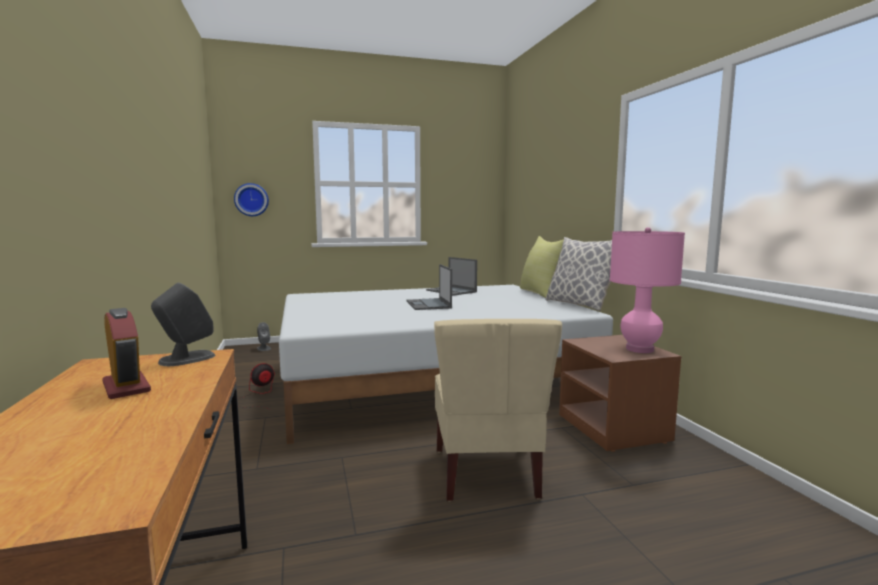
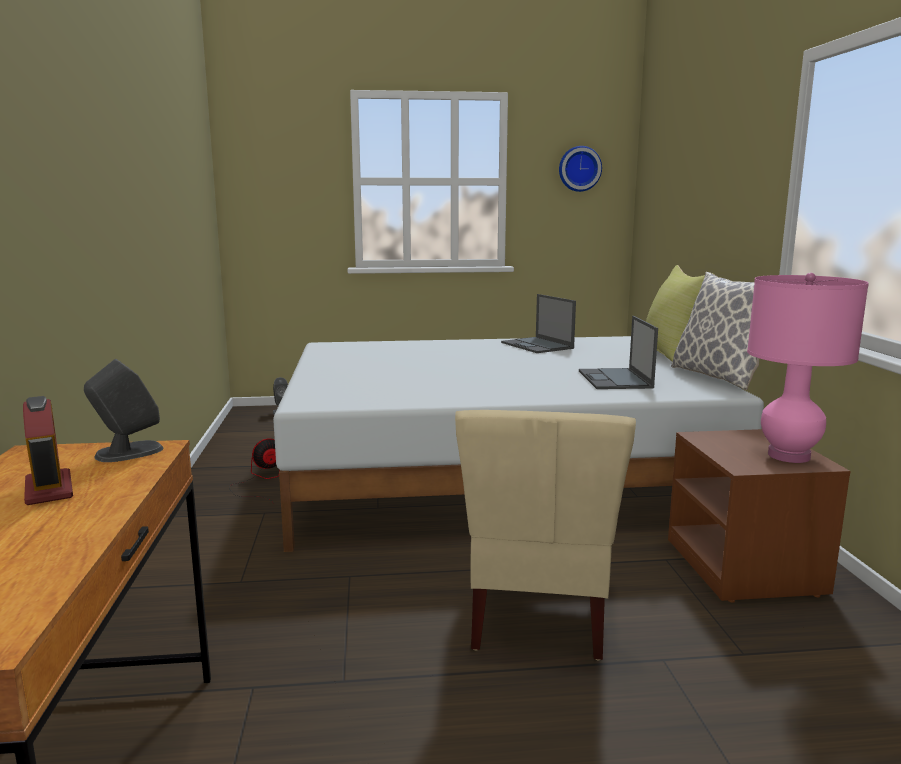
camera: 10 degrees right, 5 degrees up
wall clock [234,183,269,216] -> wall clock moved to [559,146,602,192]
laptop [406,264,452,310] -> laptop moved to [579,316,658,389]

